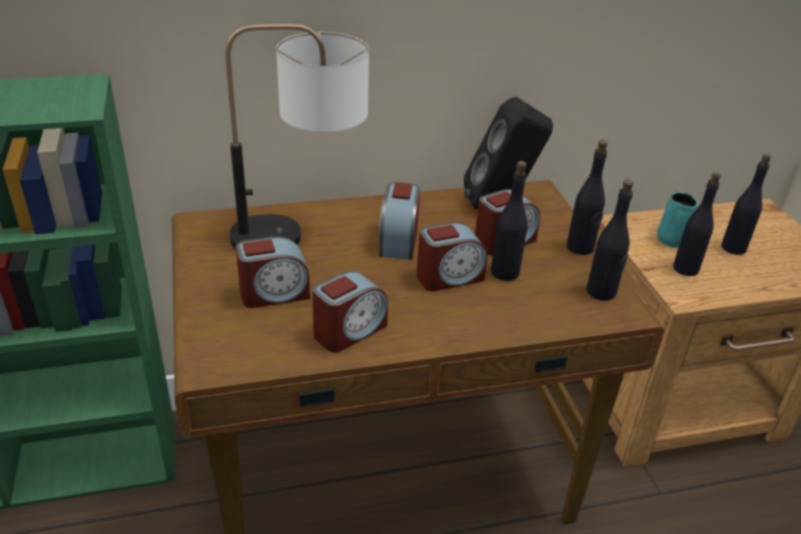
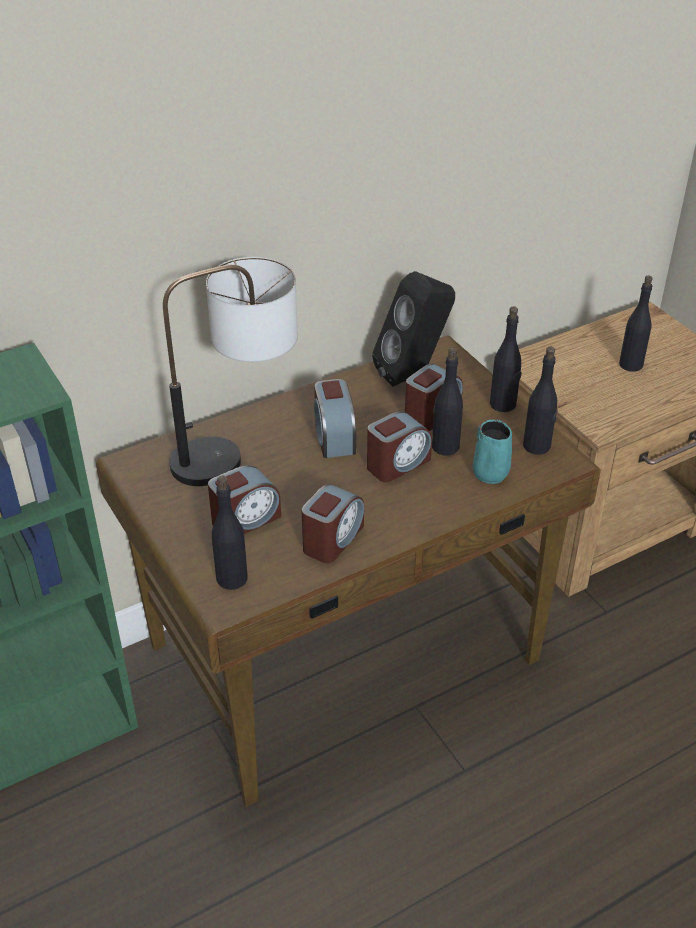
camera: 15 degrees left, 5 degrees up
turquoise mug [657,192,698,248] -> turquoise mug moved to [473,420,512,484]
black bottle [673,172,721,276] -> black bottle moved to [212,476,248,590]

